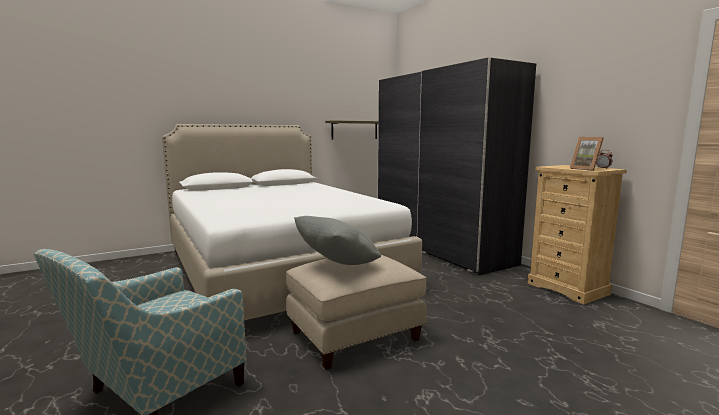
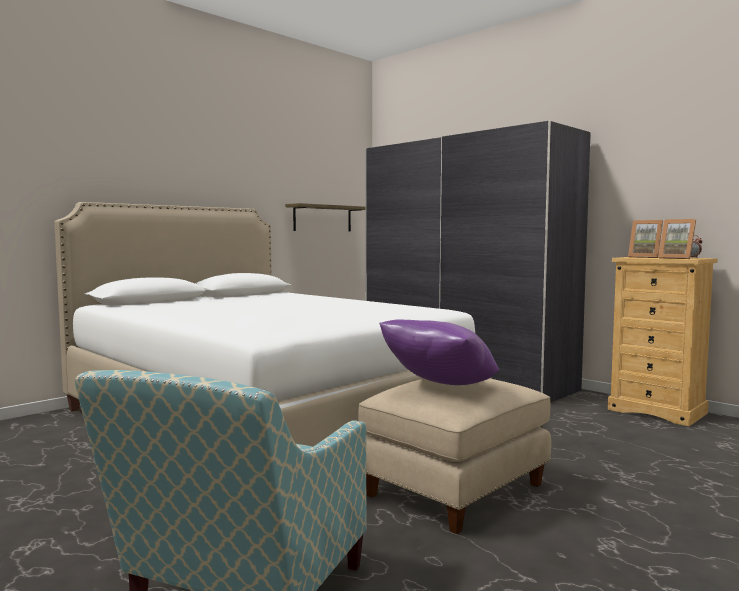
camera: 15 degrees left, 5 degrees down
grey pillow [294,216,381,265] -> purple pillow [379,319,499,385]
none -> picture frame [628,220,663,258]

